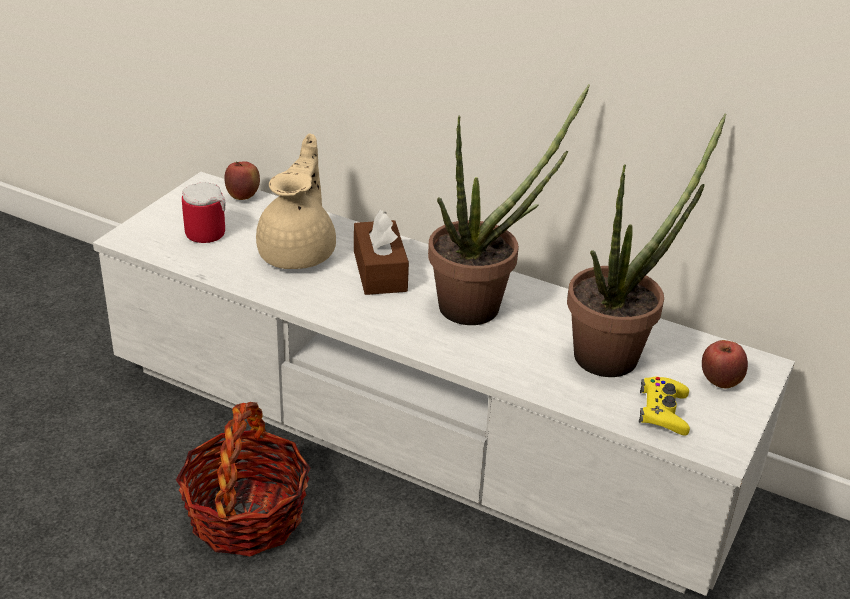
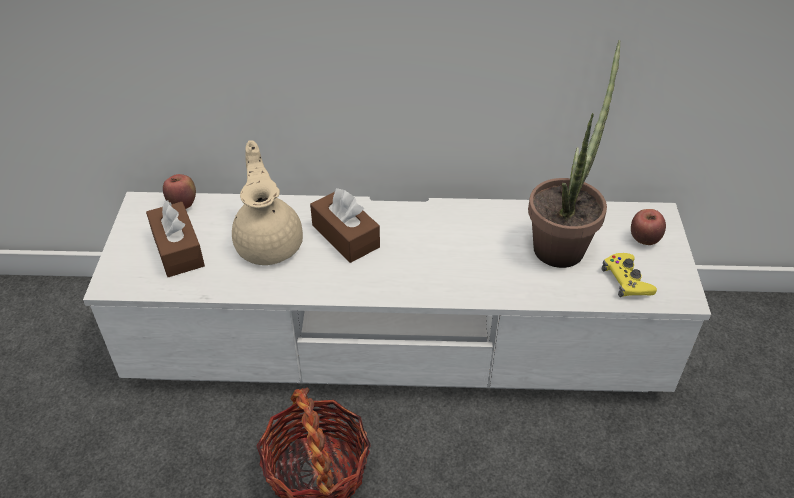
camera: 25 degrees left, 10 degrees up
mug [182,182,225,243] -> brown tissue box [146,200,205,277]
potted plant [428,84,590,325] -> none

